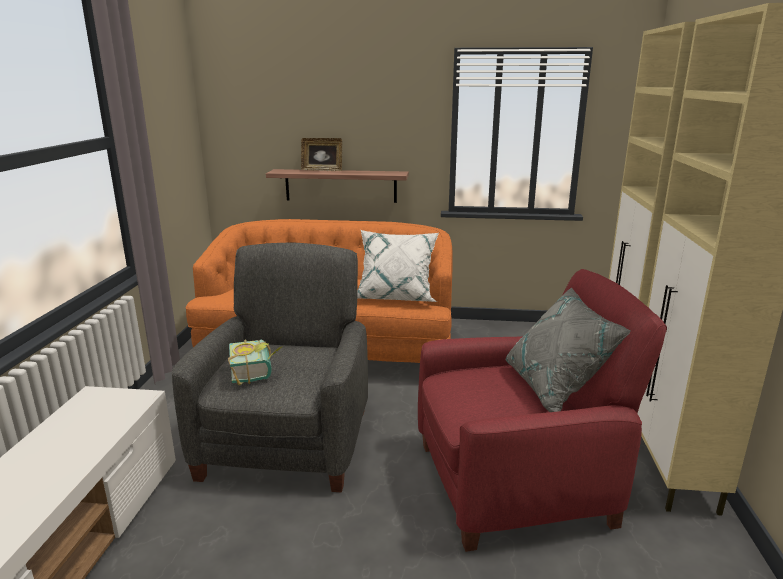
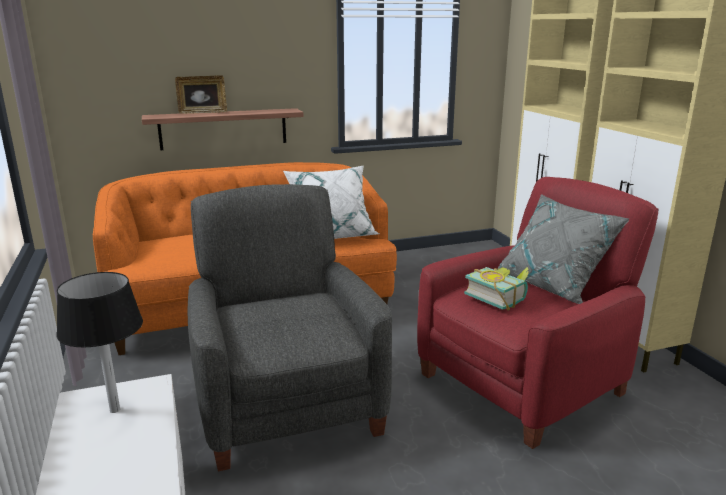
camera: 25 degrees left, 0 degrees up
book [228,340,282,385] -> book moved to [464,267,529,311]
none -> black table lamp [56,272,143,413]

